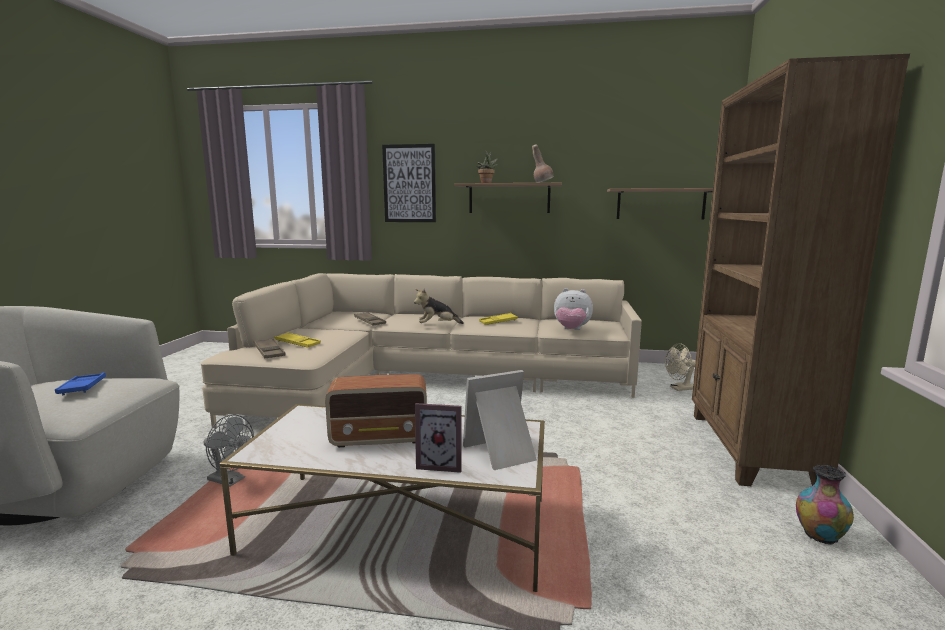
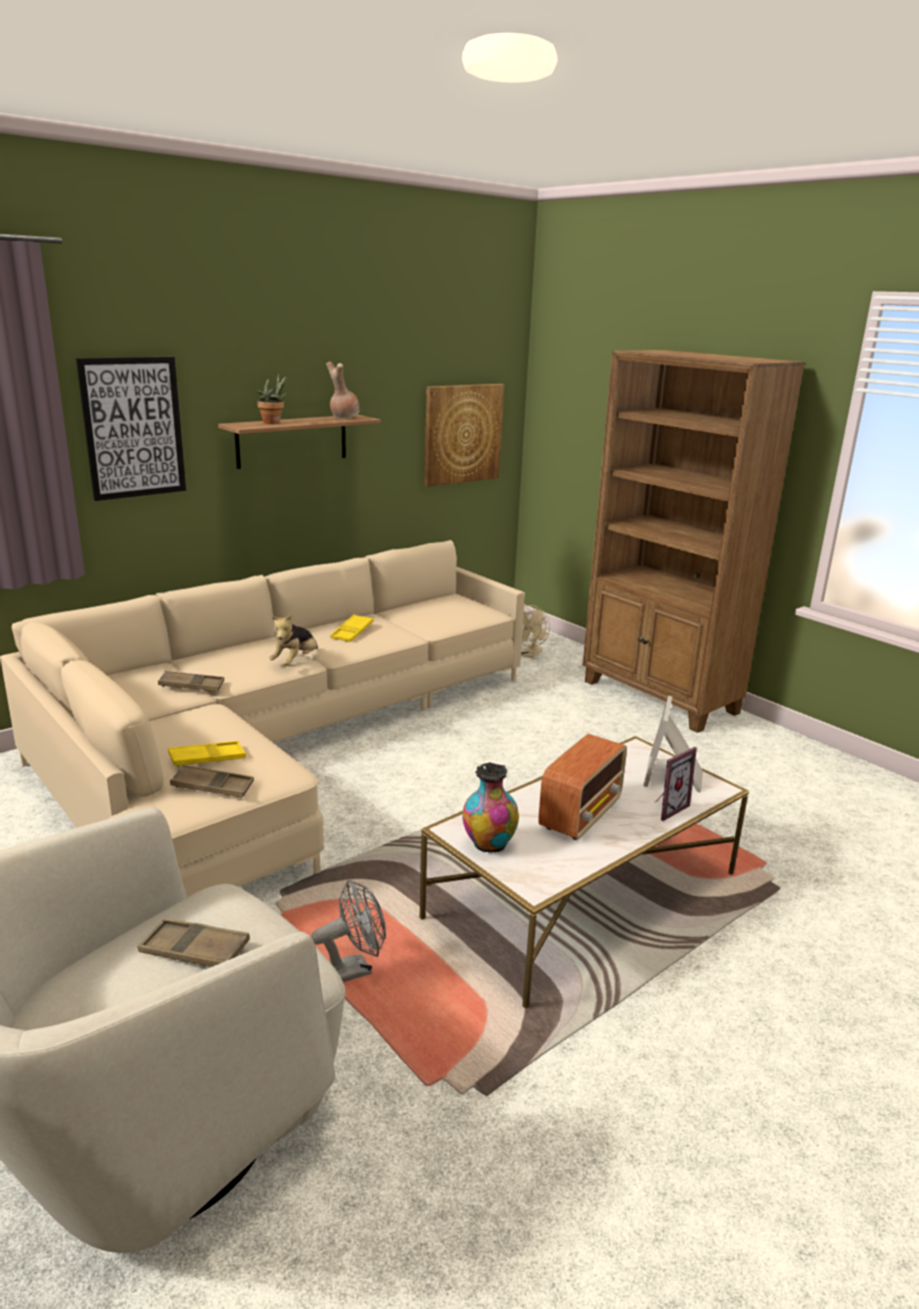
camera: 50 degrees left, 10 degrees up
blue tray [55,372,106,395] -> brown tray [138,918,250,967]
plush toy [554,288,593,330] -> none
shelf [607,188,713,219] -> picture [424,384,504,487]
vase [796,465,854,545] -> vase moved to [462,763,519,853]

